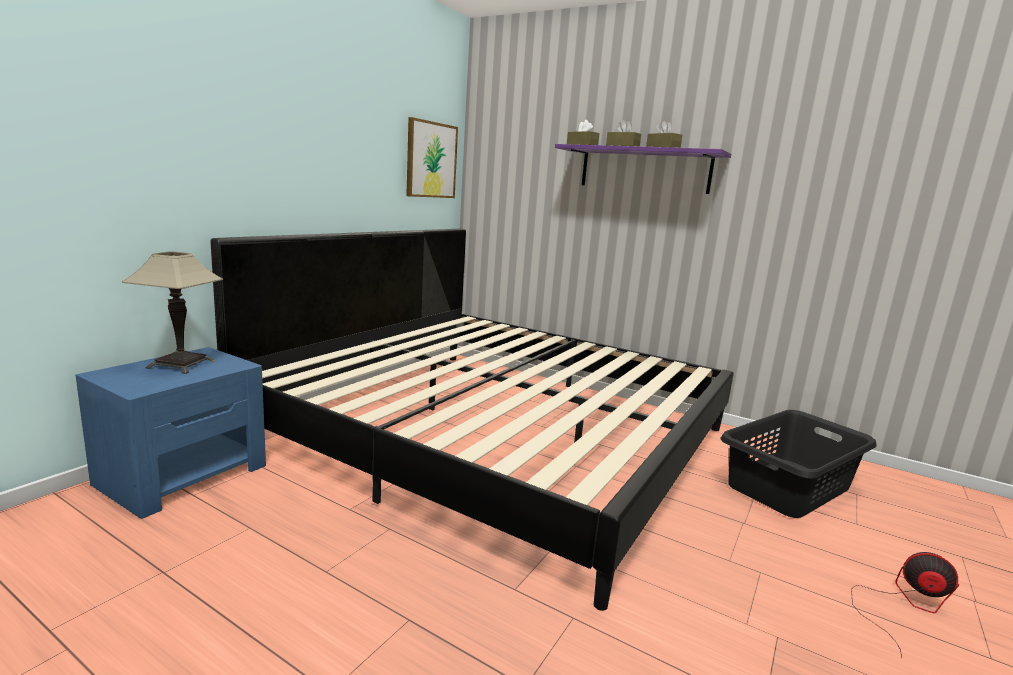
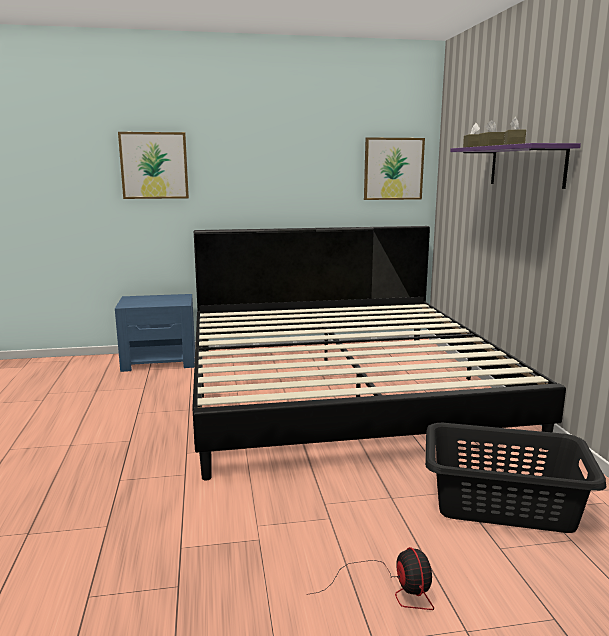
camera: 50 degrees right, 0 degrees up
table lamp [122,251,223,374] -> none
none -> picture [118,132,189,199]

